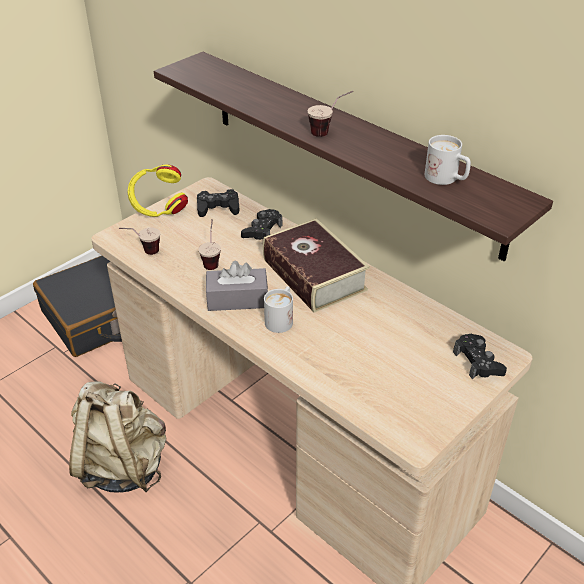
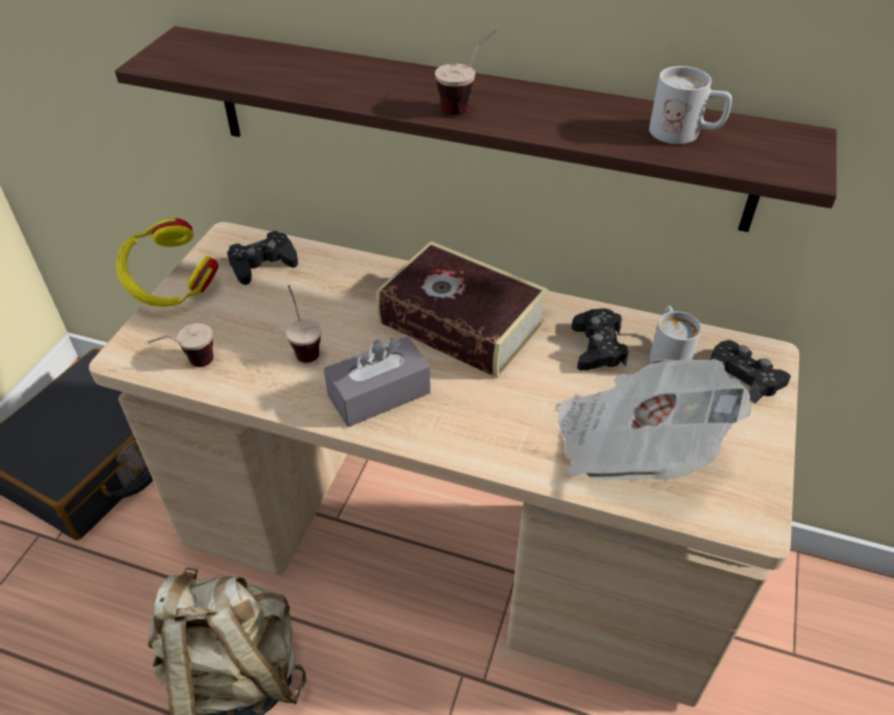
camera: 25 degrees left, 5 degrees up
black game controller [241,209,283,240] -> black game controller moved to [572,308,629,371]
white mug [264,286,293,333] -> white mug moved to [650,305,701,363]
none -> newspaper [557,359,751,480]

